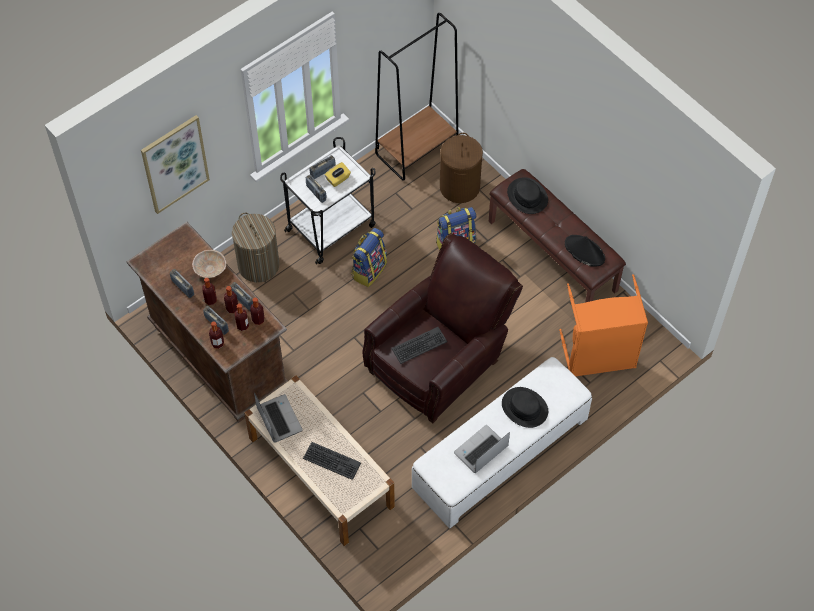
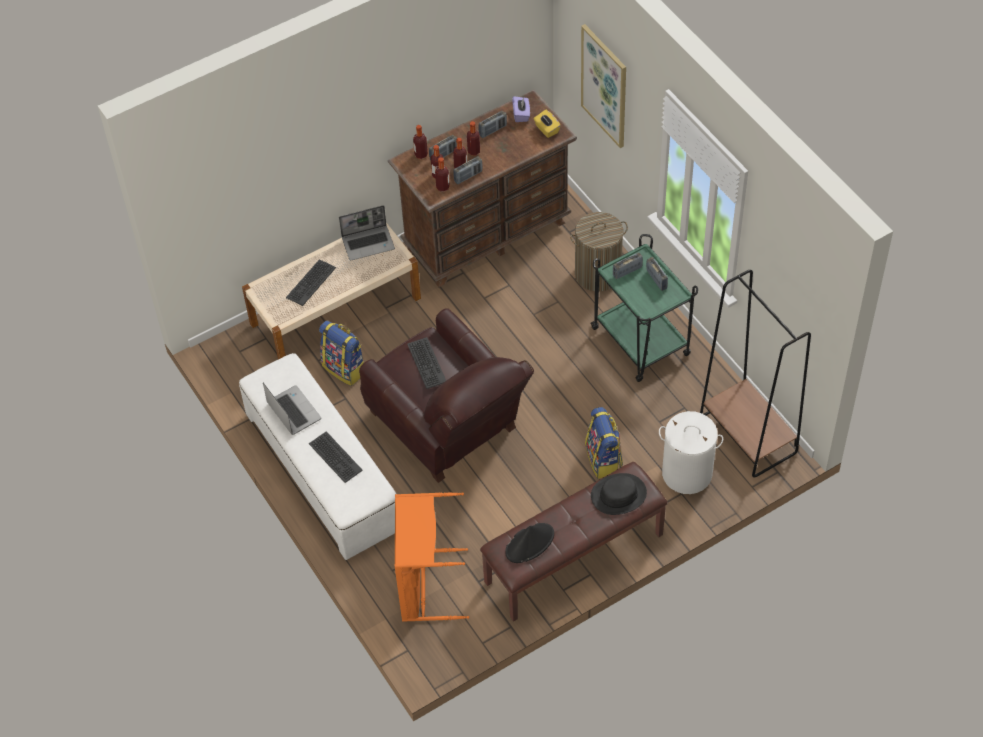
camera: 100 degrees right, 5 degrees down
beige bowl [192,250,226,278] -> none
white cart [280,137,376,264] -> green cart [591,234,698,382]
yellow tissue box [325,162,351,187] -> yellow tissue box moved to [534,110,561,138]
backpack [351,228,387,287] -> backpack moved to [319,320,364,386]
brown laundry basket [440,133,483,203] -> white laundry basket [659,411,723,494]
black hat [502,387,548,428] -> keyboard [309,431,363,483]
none -> purple tissue box [512,96,530,122]

